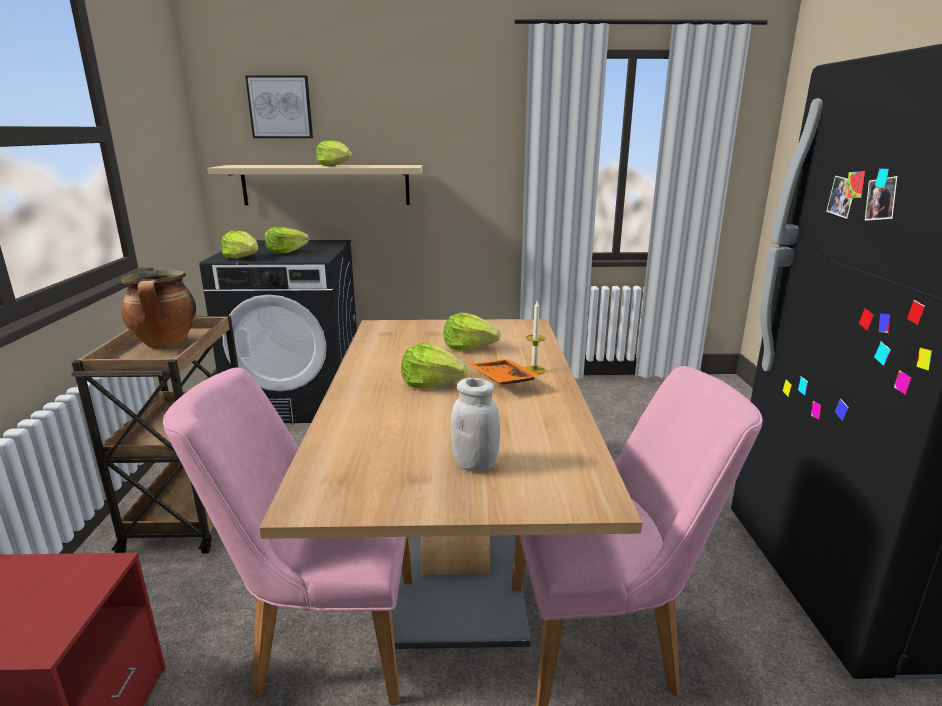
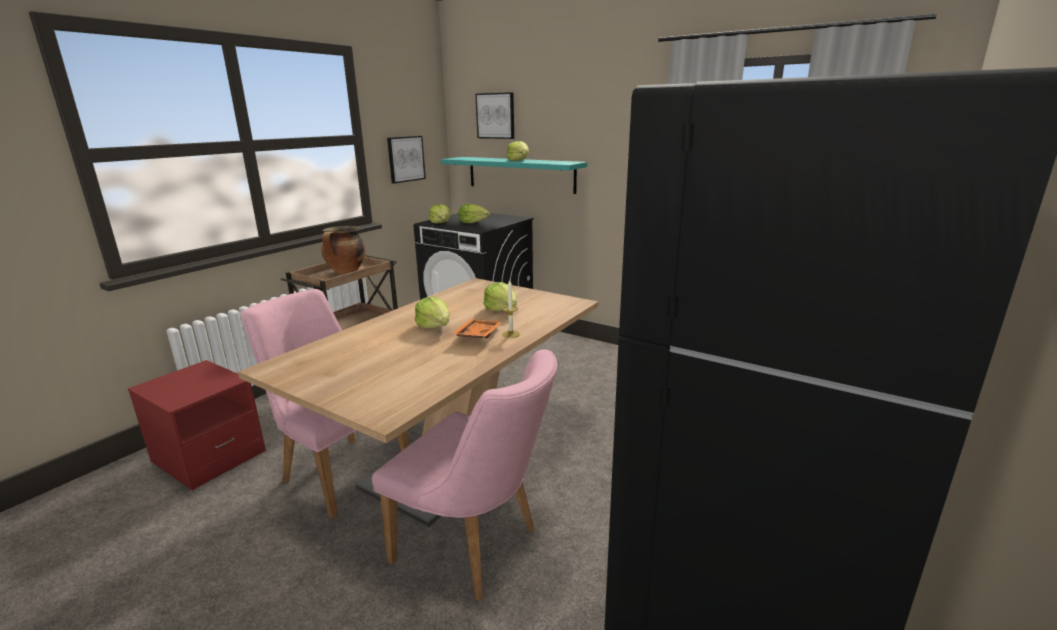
camera: 35 degrees right, 0 degrees up
beige shelf [208,165,423,205] -> turquoise shelf [441,157,587,194]
white jar [451,378,500,472] -> none
none -> picture [387,136,426,184]

